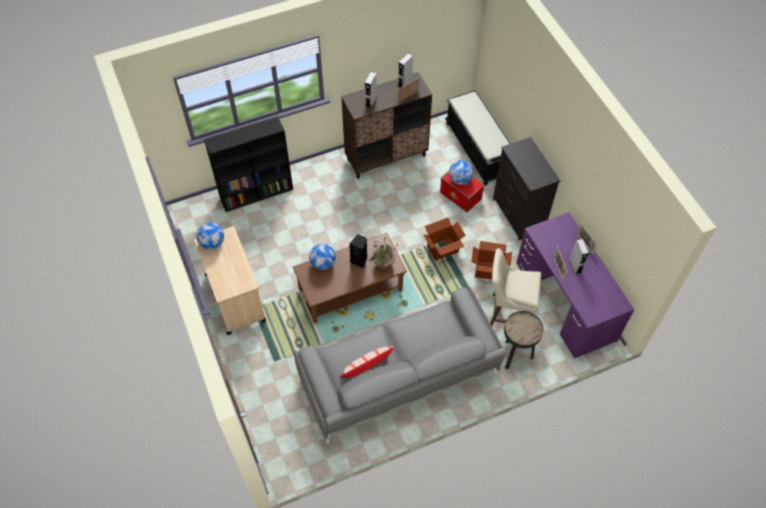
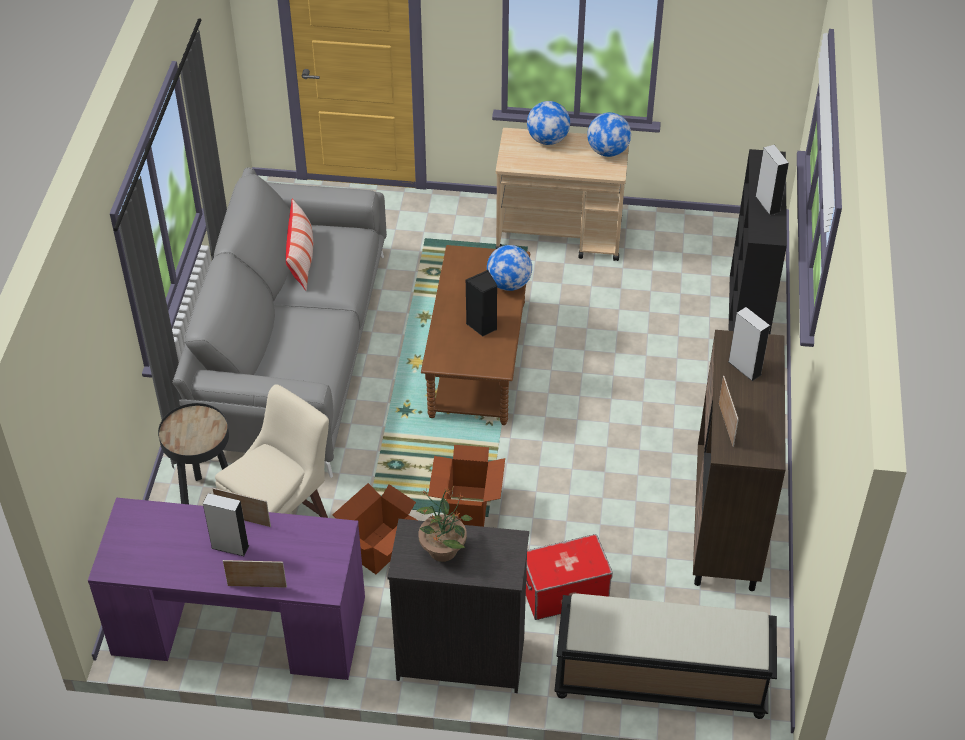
camera: 120 degrees right, 10 degrees down
potted plant [369,237,398,269] -> potted plant moved to [416,487,473,562]
grey speaker [398,53,413,88] -> grey speaker moved to [755,145,789,215]
globe [449,160,473,185] -> globe moved to [527,101,570,145]

